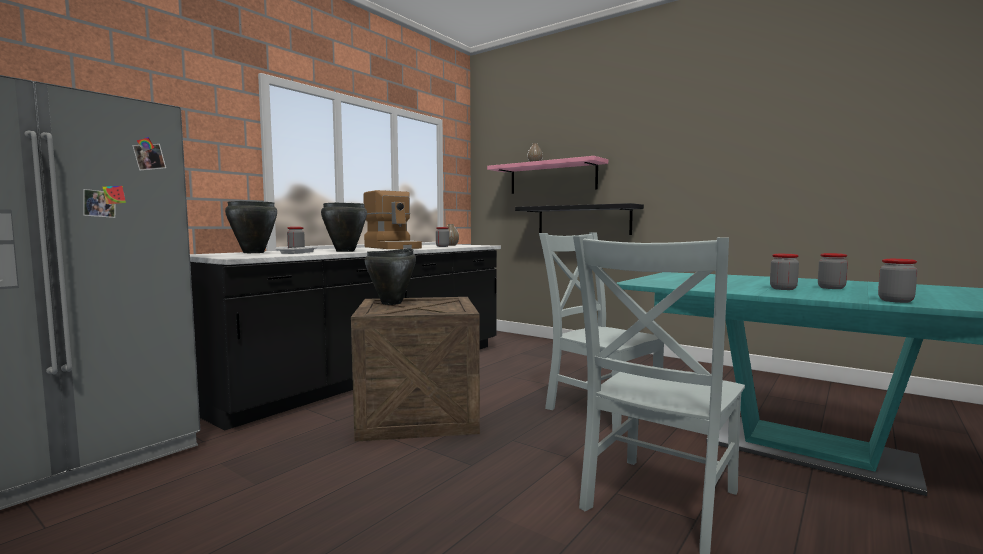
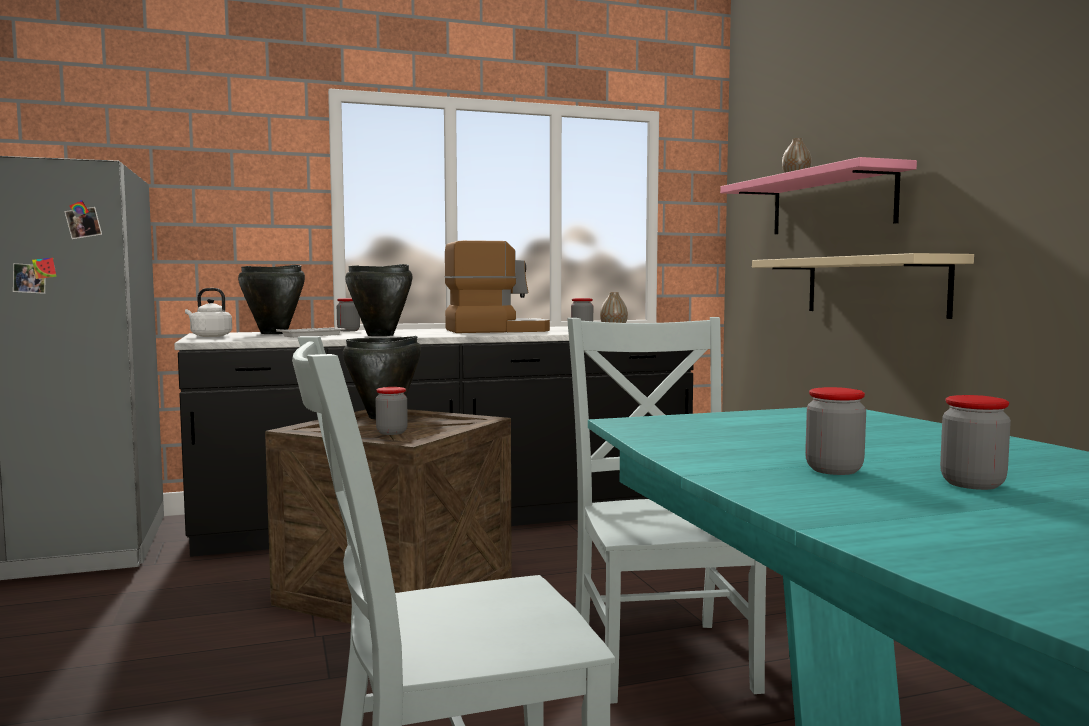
camera: 35 degrees right, 0 degrees up
coffee machine [363,190,422,249] -> coffee machine turned 105 degrees counterclockwise [444,240,550,333]
black shelf [515,203,644,235] -> beige shelf [752,253,974,319]
jar [878,259,917,303] -> jar moved to [375,387,408,435]
none -> white kettle [185,288,232,337]

